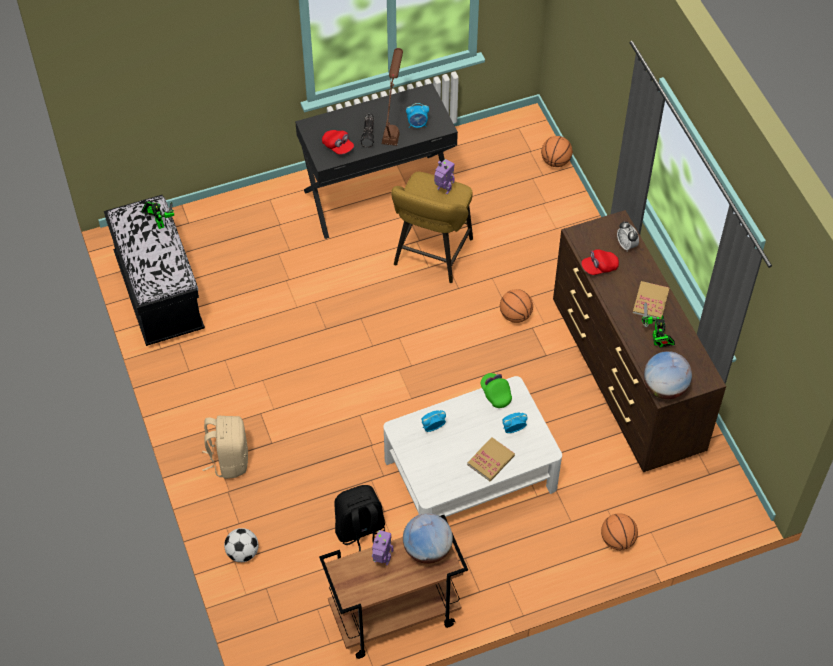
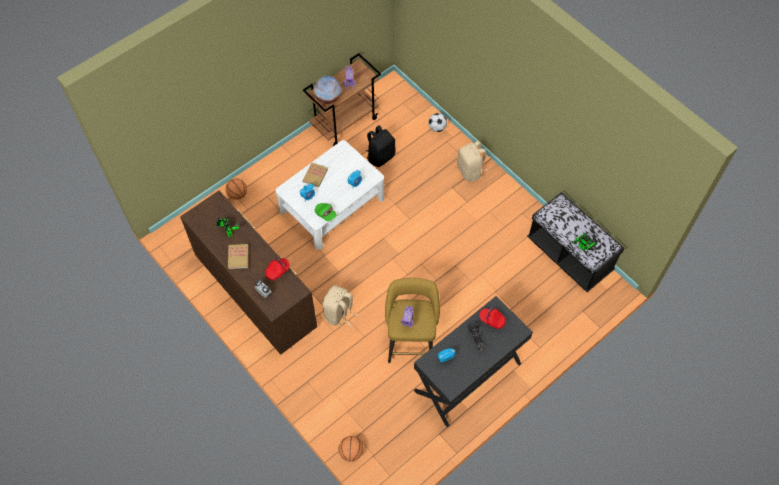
camera: 160 degrees right, 5 degrees up
brown table lamp [382,48,403,146] -> none
basketball [500,289,533,323] -> beige backpack [322,285,358,327]
globe [644,351,692,399] -> none

